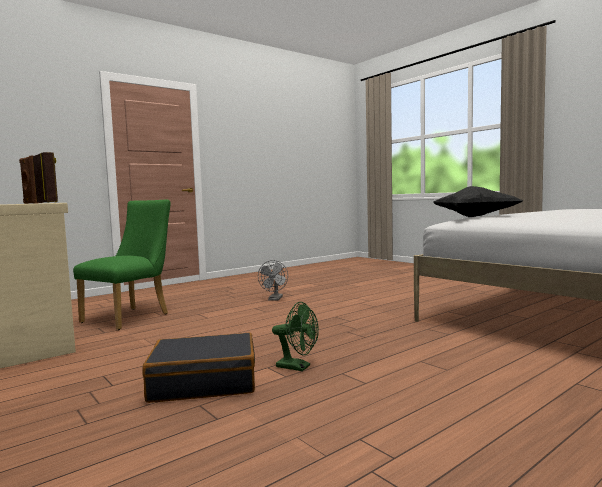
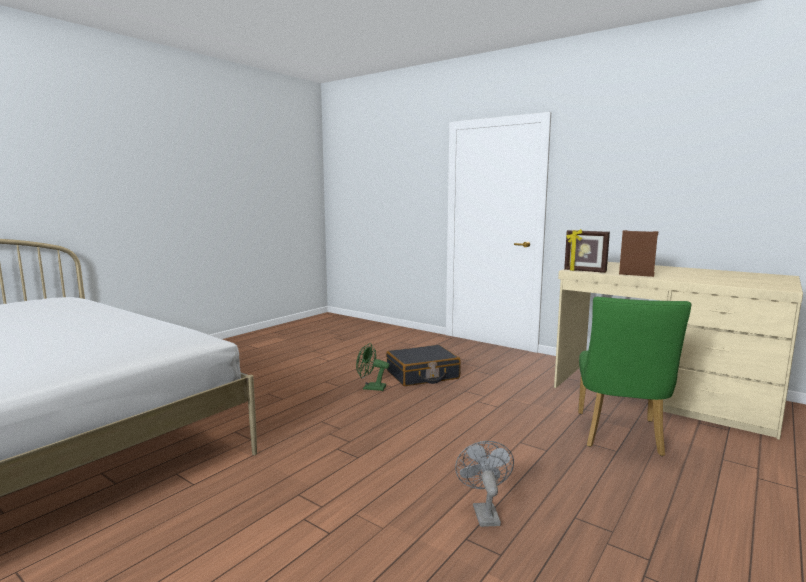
camera: 165 degrees right, 5 degrees up
black pillow [433,186,523,217] -> none

